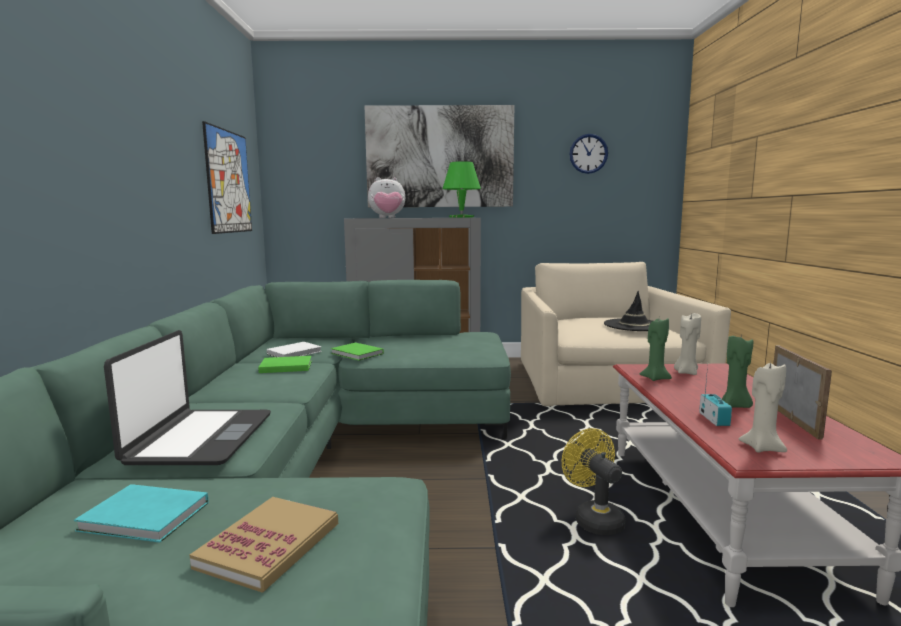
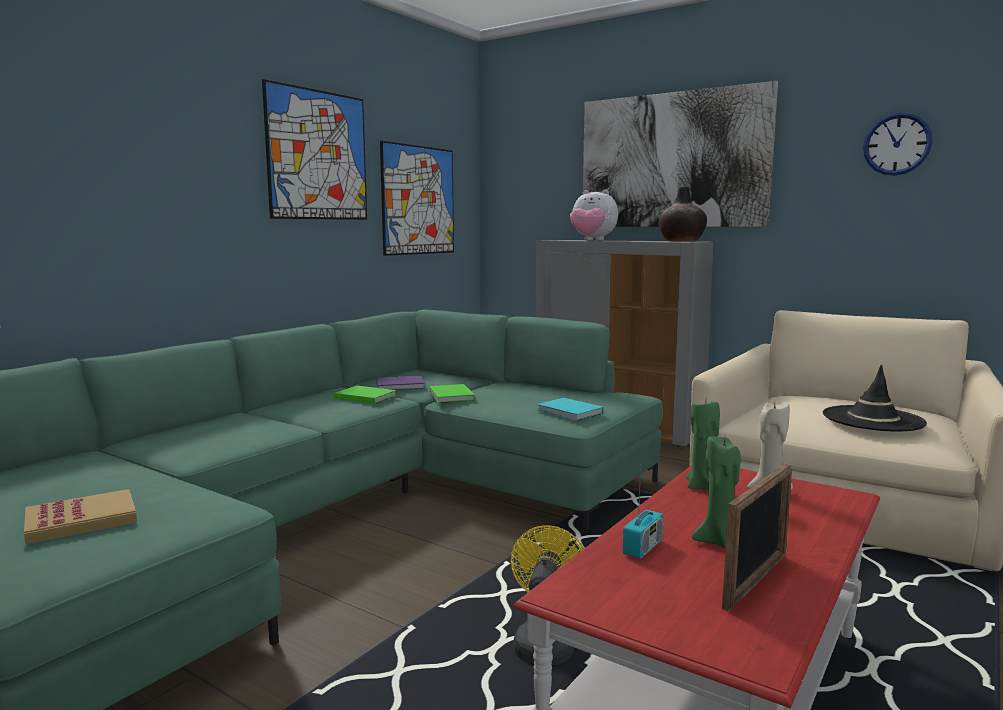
camera: 35 degrees right, 0 degrees up
turquoise book [74,484,209,543] -> turquoise book moved to [537,398,604,421]
laptop [104,330,271,465] -> none
white book [267,342,322,357] -> purple book [376,376,425,390]
green table lamp [442,161,481,218] -> vase [659,186,707,242]
beige candle [738,362,787,453] -> none
none -> picture [262,79,367,220]

